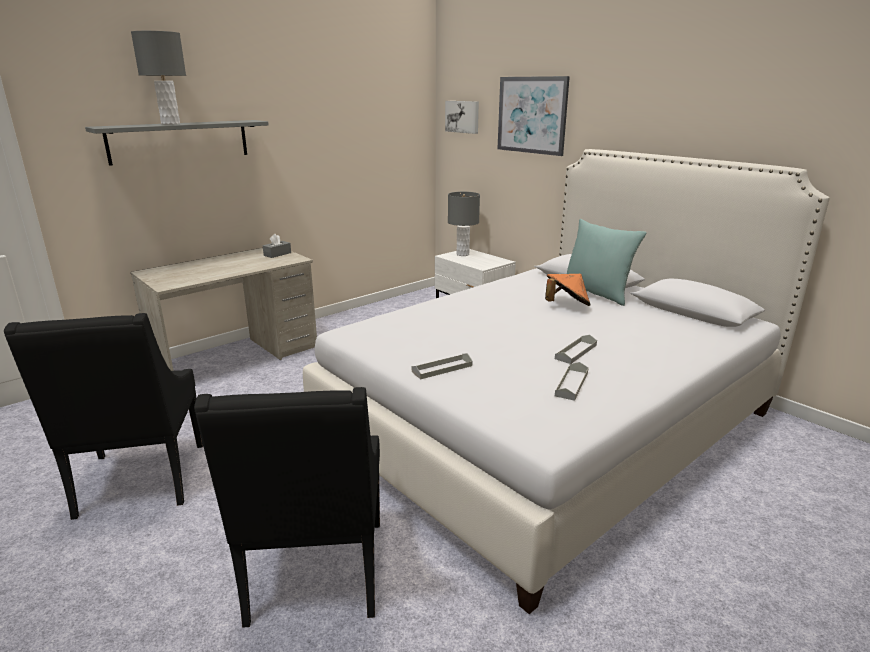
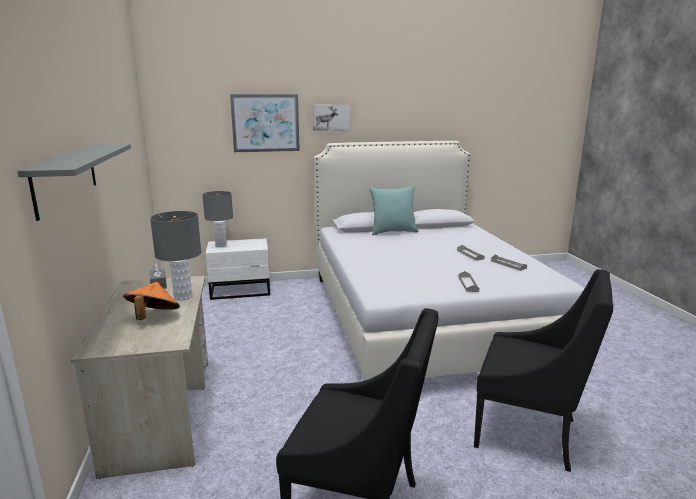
camera: 60 degrees left, 5 degrees down
grey table lamp [131,31,186,125] -> grey table lamp moved to [150,211,201,301]
picture [445,101,479,134] -> picture moved to [313,104,350,131]
orange hat [545,274,591,306] -> orange hat moved to [123,282,180,320]

